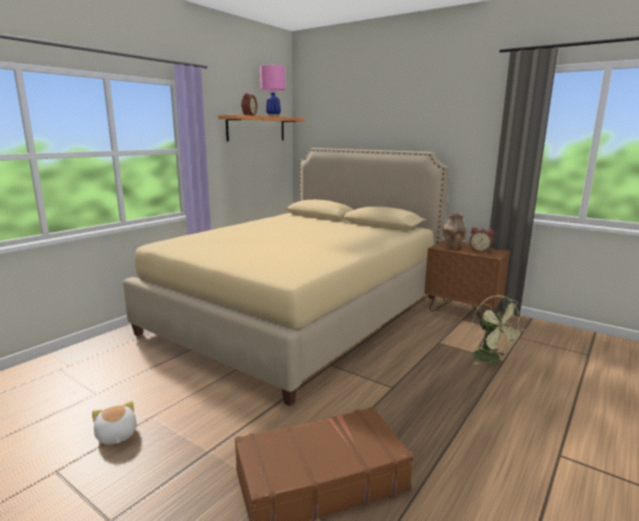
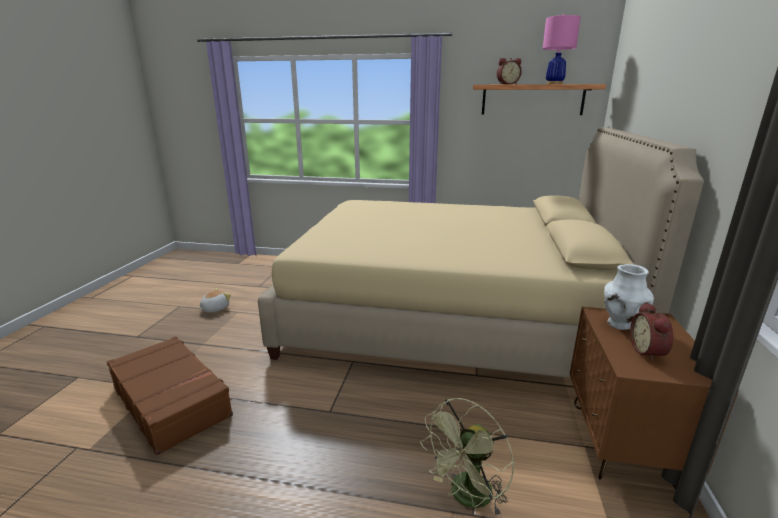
camera: 65 degrees right, 5 degrees up
brown vase [443,213,466,249] -> white vase [604,264,654,330]

